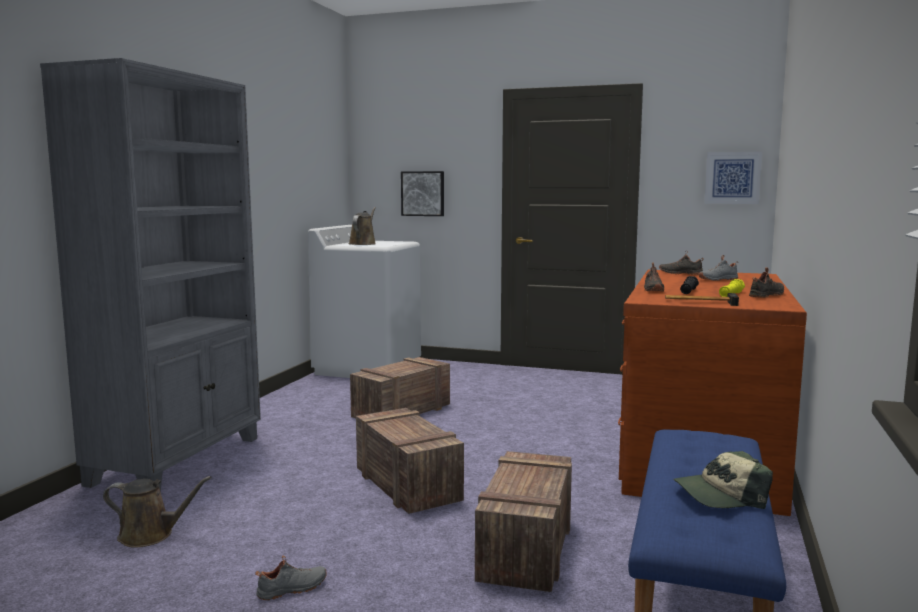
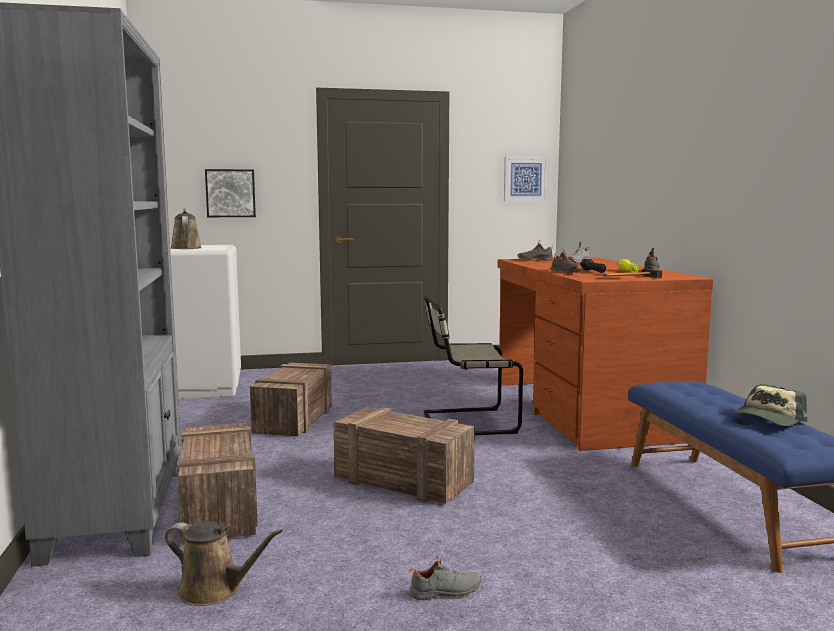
camera: 30 degrees left, 0 degrees up
brown watering can [103,476,212,548] -> brown watering can turned 45 degrees clockwise [165,521,283,606]
grey shoe [255,556,327,600] -> grey shoe turned 45 degrees clockwise [409,556,482,600]
crate [475,451,572,592] -> crate moved to [177,423,258,544]
none -> beige chair [424,295,523,435]

